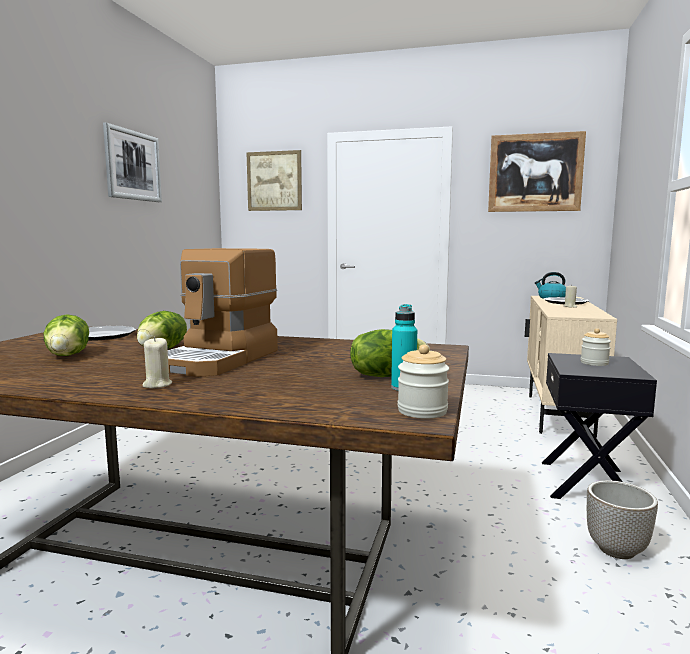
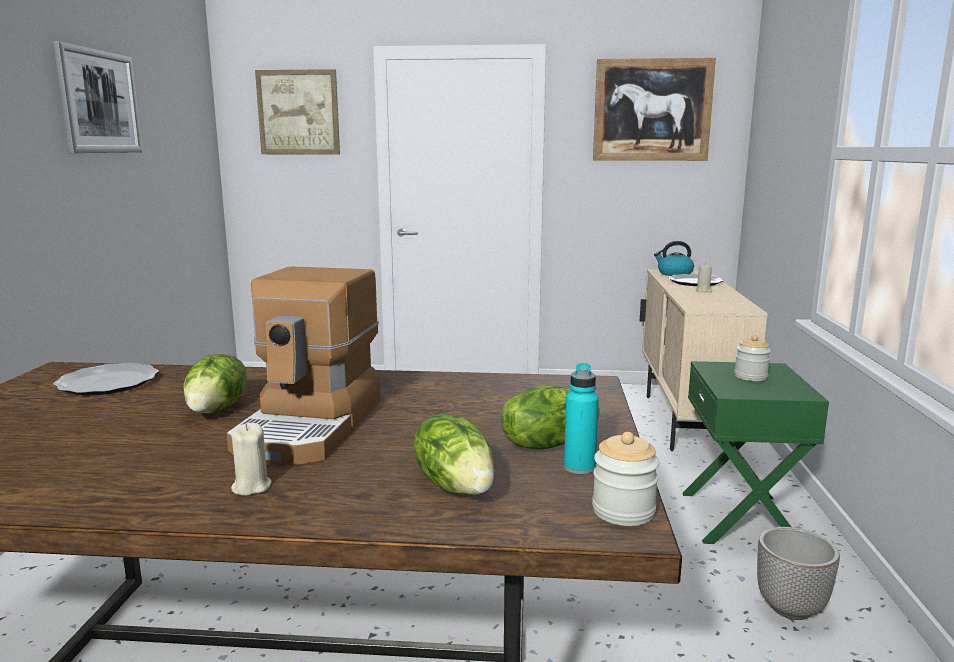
camera: 10 degrees left, 5 degrees up
lettuce [44,314,89,356] -> lettuce moved to [414,414,495,495]
black nightstand [542,353,657,499] -> green nightstand [682,361,829,544]

